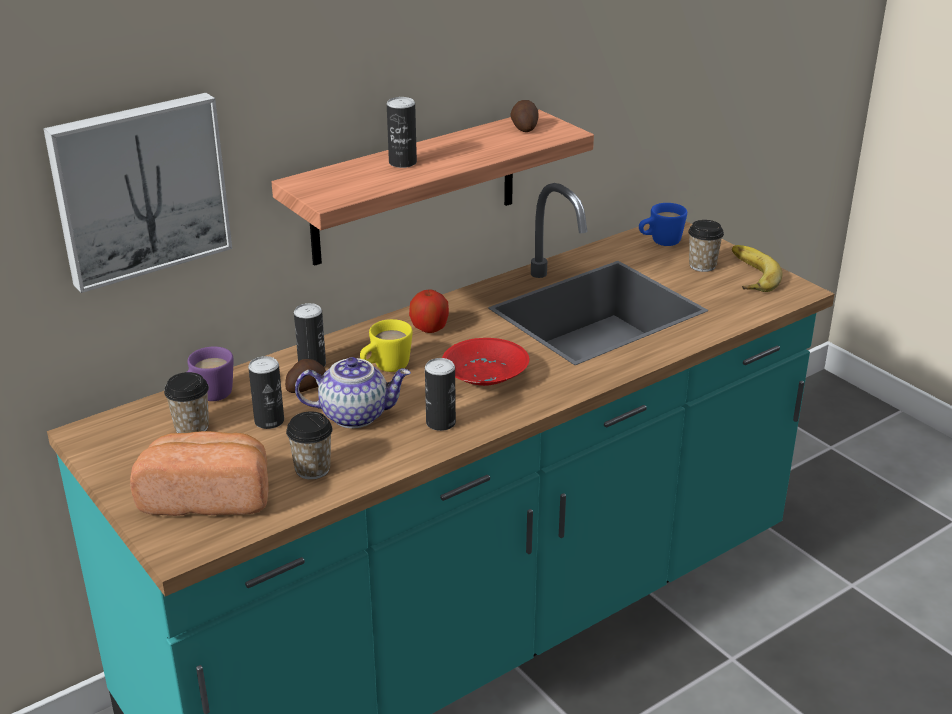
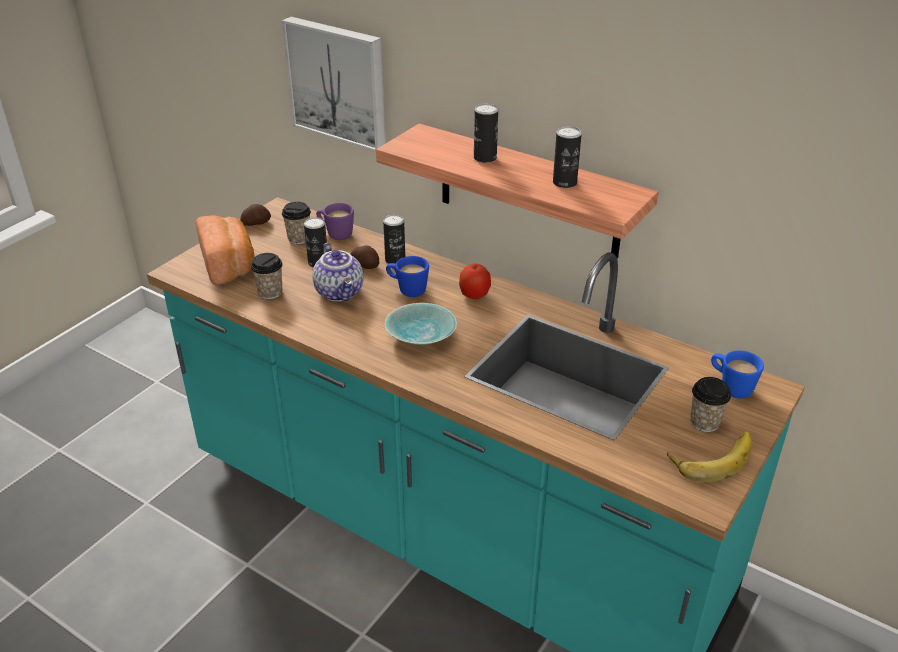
camera: 70 degrees right, 5 degrees up
yellow mug [360,319,413,372] -> blue mug [386,256,429,297]
can [425,358,456,431] -> can moved to [553,126,582,188]
red bowl [442,338,530,386] -> turquoise bowl [385,303,457,345]
potato [510,100,539,132] -> potato moved to [240,204,271,226]

